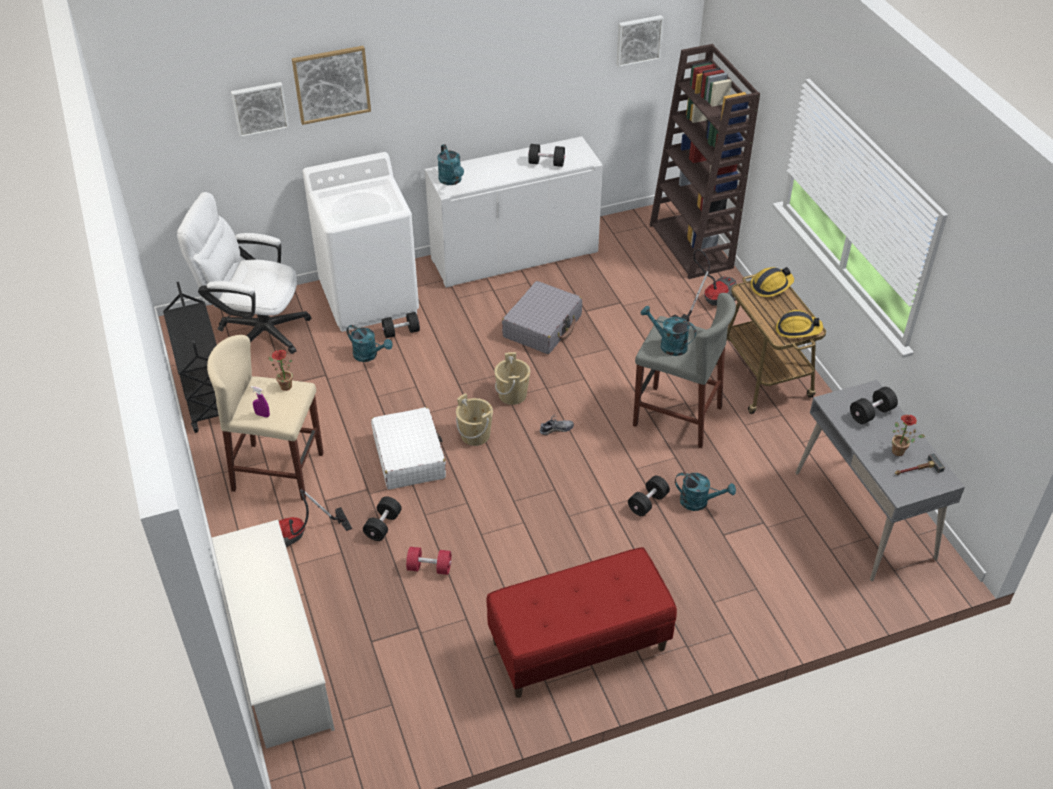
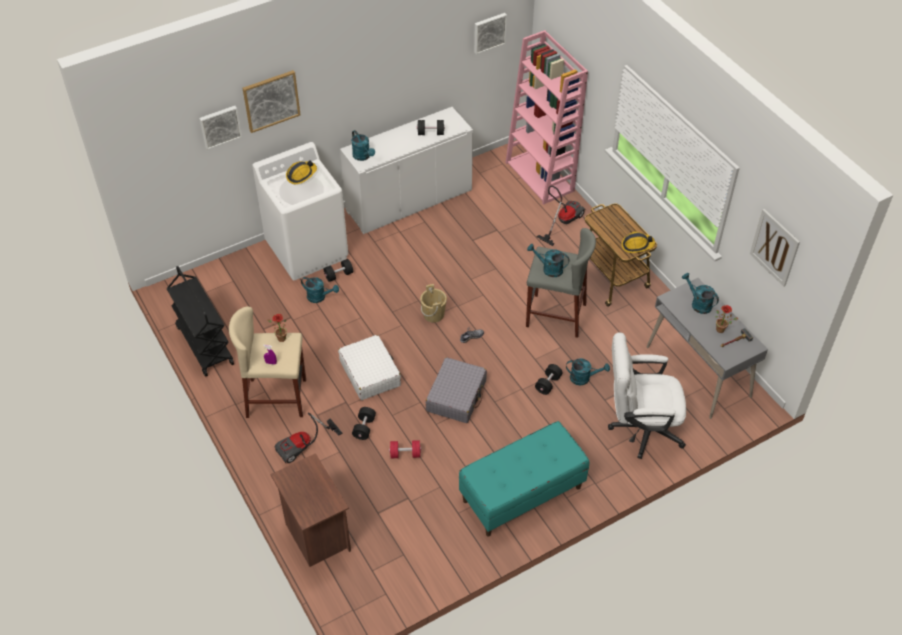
camera: 10 degrees left, 5 degrees up
white office chair [177,192,312,354] -> white office chair moved to [608,332,686,459]
white shoe rack [212,520,335,749] -> brown nightstand [271,453,351,567]
beige bucket [456,393,493,446] -> none
red bench [487,547,677,698] -> turquoise bench [459,421,589,537]
grey suitcase [502,281,582,354] -> grey suitcase moved to [426,357,487,423]
brown bookcase [650,44,760,279] -> pink bookcase [505,30,588,205]
hard hat [751,267,794,297] -> hard hat moved to [286,160,317,184]
black dumbbell [850,387,898,424] -> turquoise watering can [682,273,719,314]
none -> picture [750,209,800,287]

